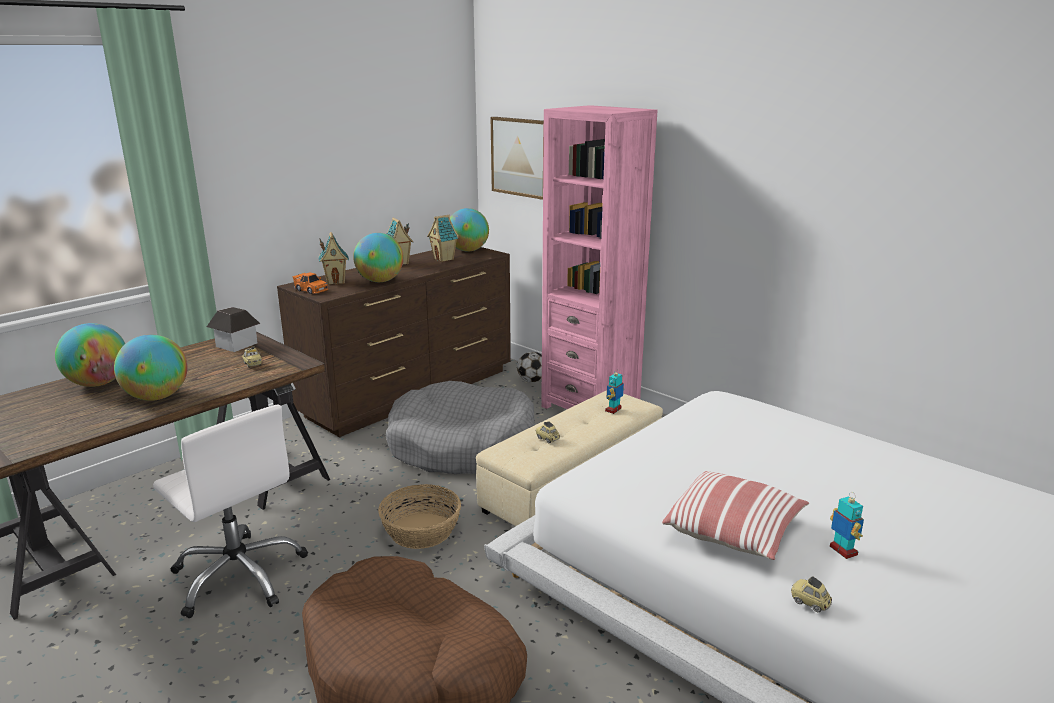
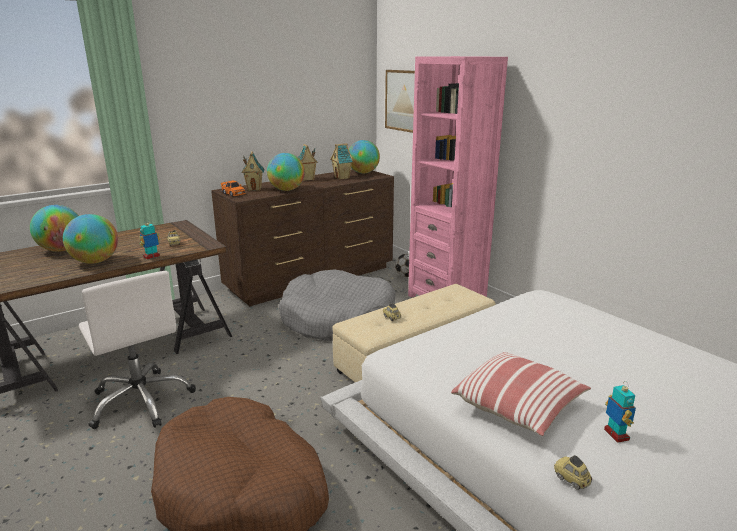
camera: 10 degrees right, 0 degrees up
toy house [207,307,260,352] -> none
basket [378,484,461,549] -> none
toy robot [605,369,624,414] -> toy robot moved to [139,219,160,260]

